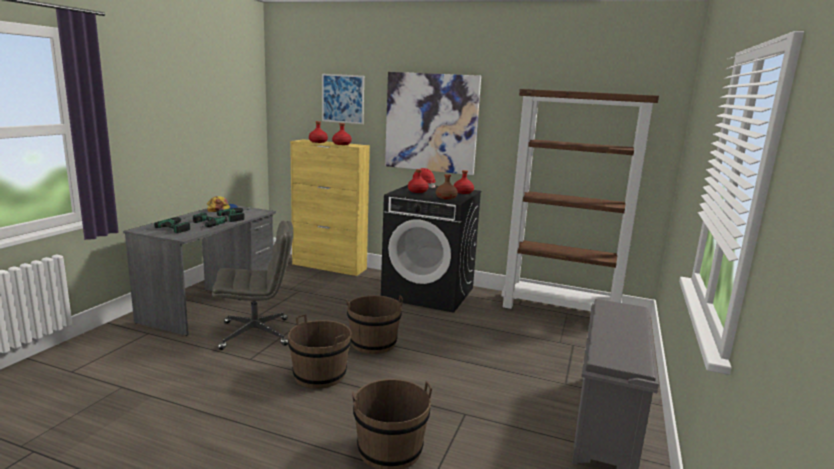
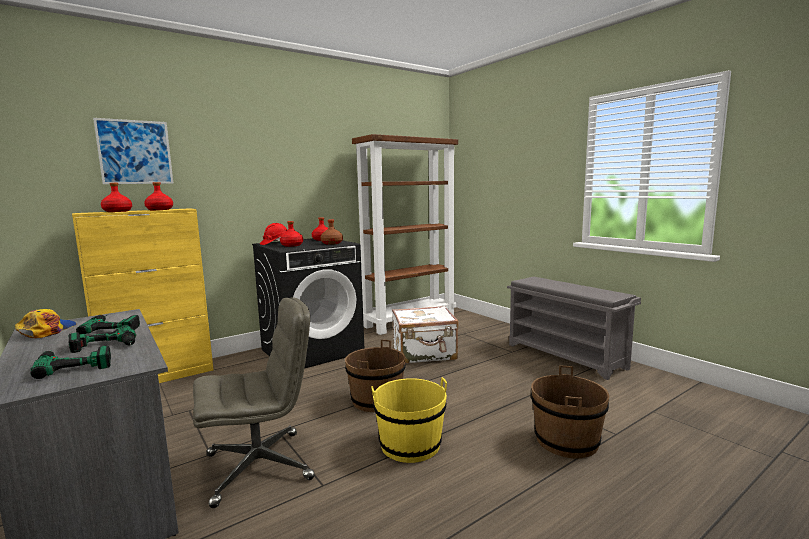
camera: 55 degrees left, 5 degrees down
grey office chair [212,221,293,350] -> grey office chair turned 45 degrees clockwise [193,297,315,508]
brown bucket [288,314,351,389] -> yellow bucket [371,377,447,463]
picture [385,72,481,175] -> none
none -> white suitcase [392,306,459,364]

